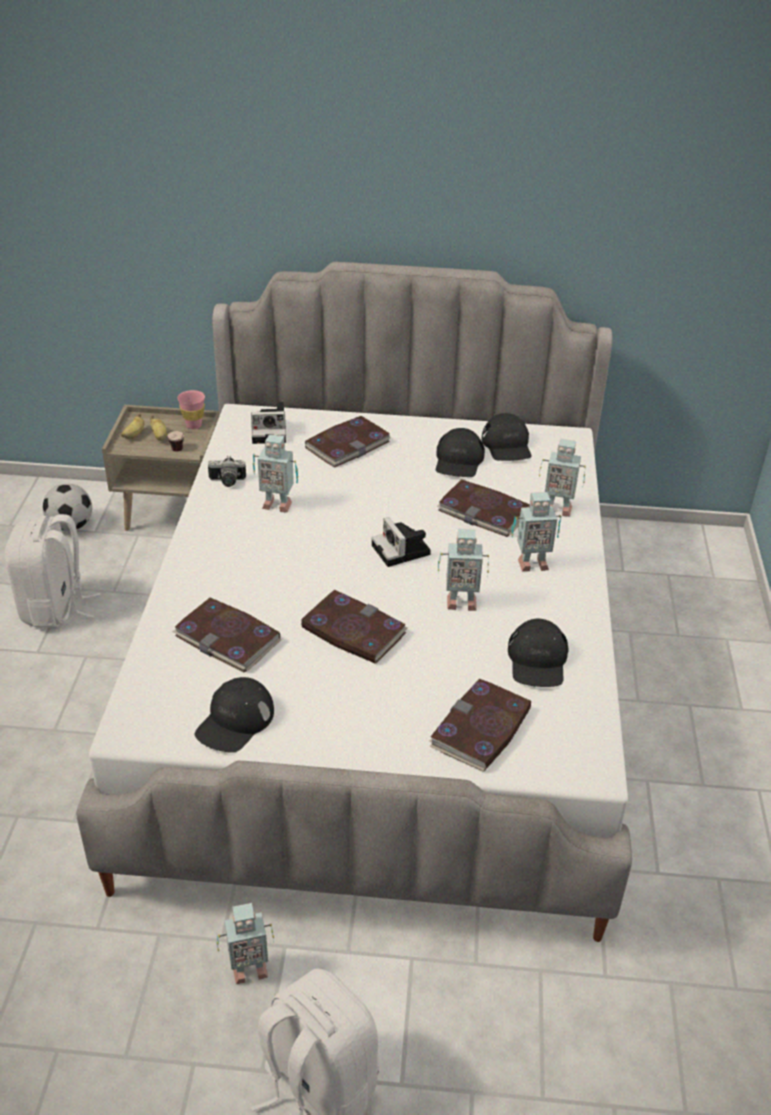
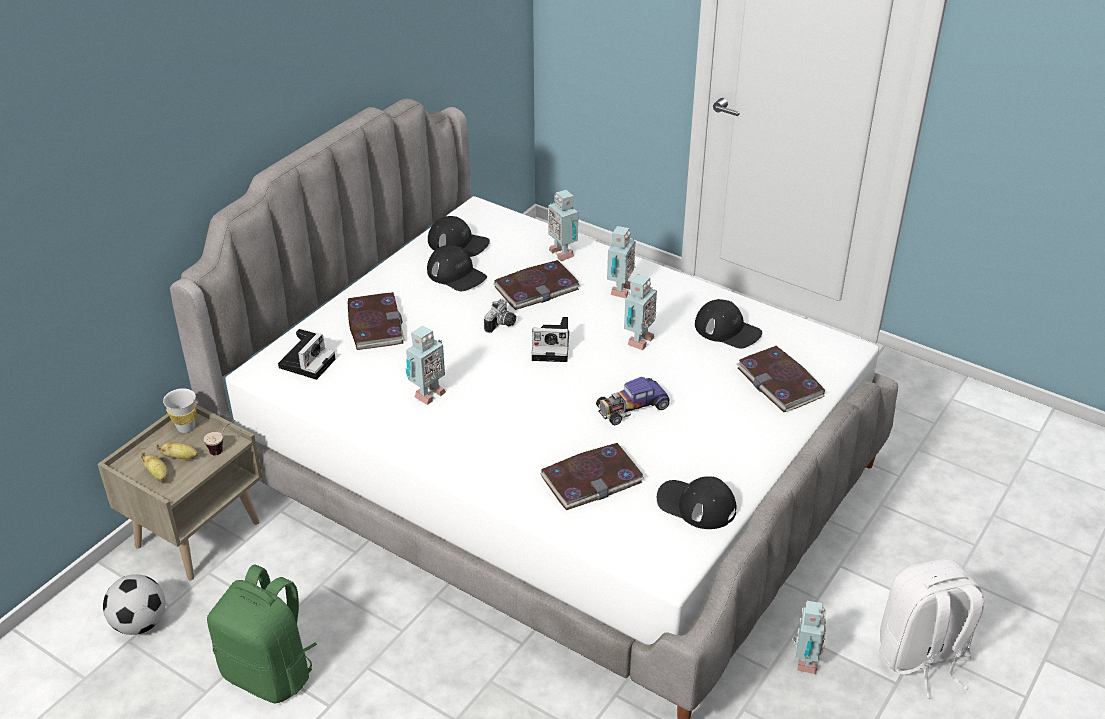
camera: 60 degrees left, 0 degrees up
white backpack [5,514,101,628] -> green backpack [207,564,317,704]
pink cup [178,390,205,429] -> white cup [163,388,196,433]
black cap [195,677,274,753] -> black cap turned 150 degrees clockwise [657,476,737,529]
camera [208,455,246,487] -> camera moved to [484,299,516,333]
book [300,590,408,664] -> toy car [596,377,670,425]
toy robot [539,439,586,517] -> toy robot turned 105 degrees clockwise [548,190,578,261]

